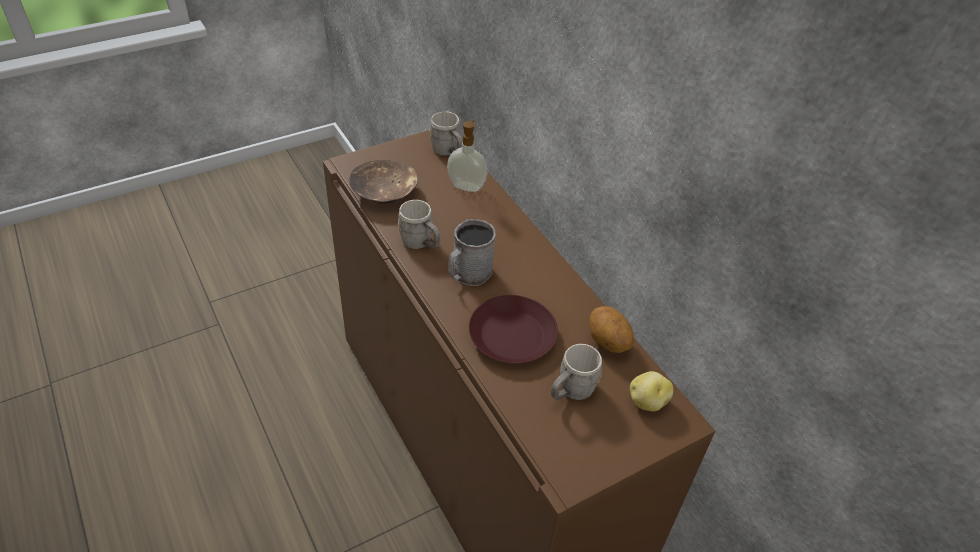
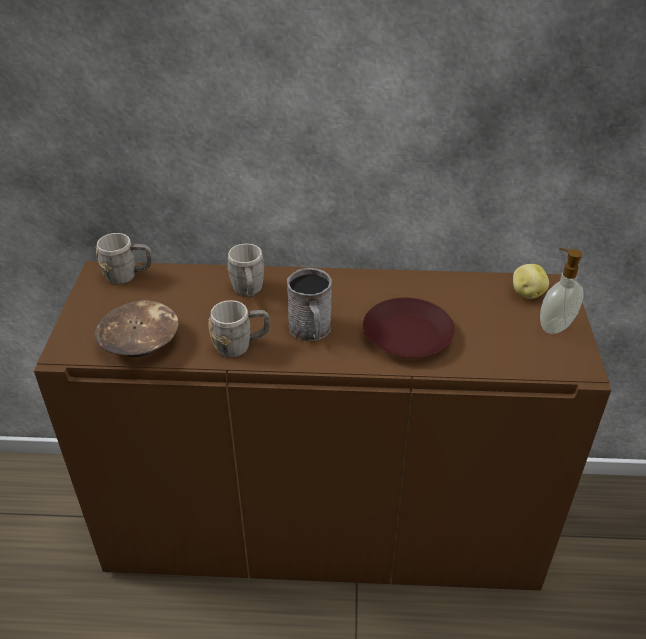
camera: 55 degrees left, 5 degrees down
soap dispenser [447,119,487,192] -> soap dispenser moved to [540,248,584,334]
grey mug [551,344,602,400] -> grey mug moved to [227,244,264,297]
potato [589,306,634,353] -> none

